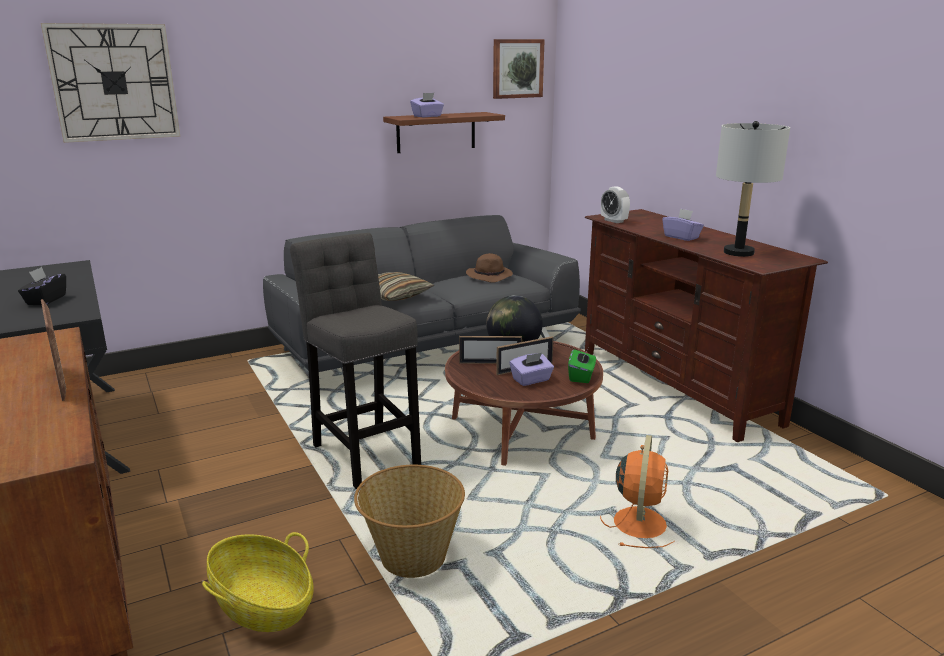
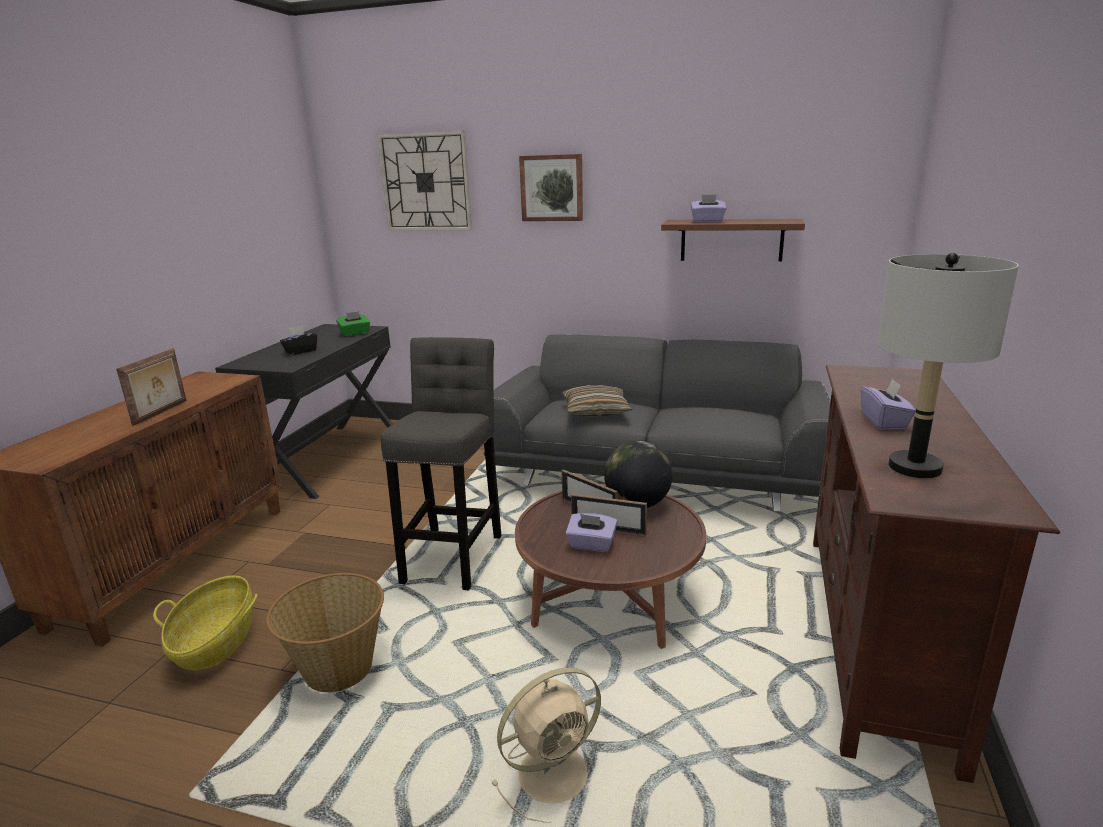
camera: 45 degrees right, 0 degrees up
brown hat [466,253,513,283] -> none
picture [493,39,545,99] -> picture moved to [519,154,583,221]
green tissue box [568,348,596,383] -> green tissue box moved to [336,311,370,337]
orange fan [600,435,675,548] -> beige fan [492,667,601,823]
alarm clock [601,186,630,223] -> none

